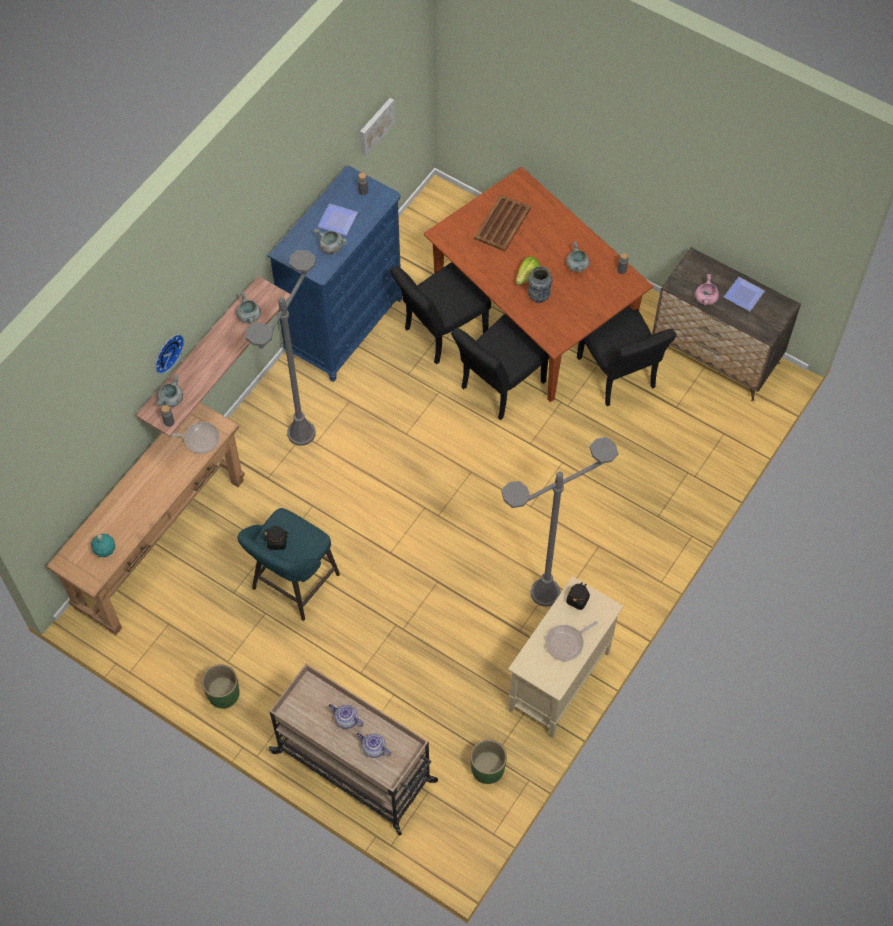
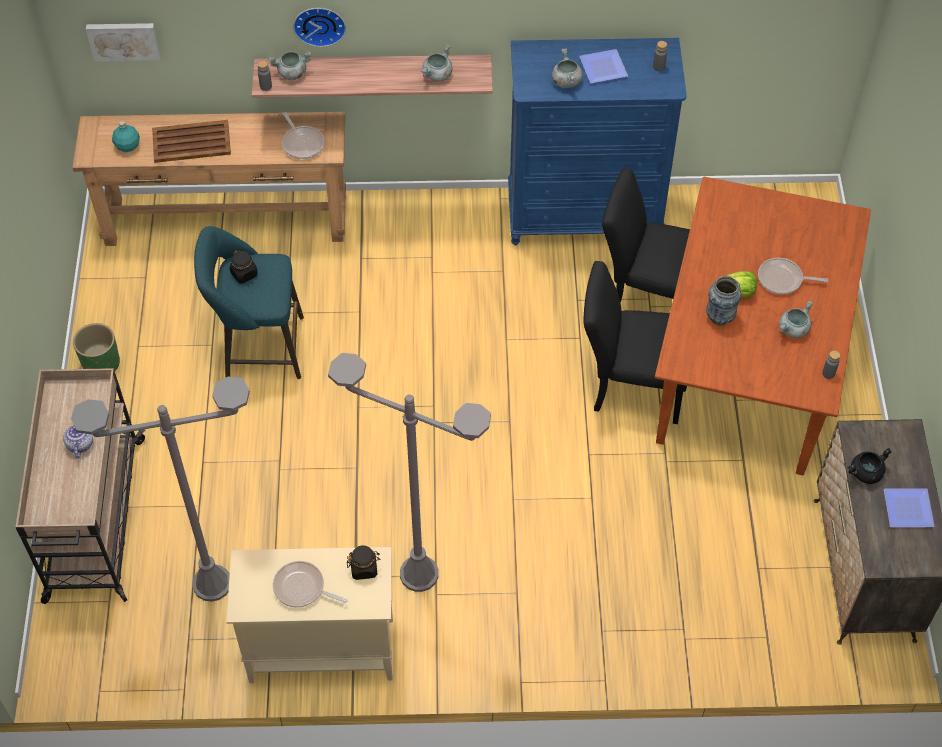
camera: 55 degrees right, 5 degrees down
grey floor lamp [245,250,316,446] -> grey floor lamp moved to [71,376,250,602]
teapot [357,733,391,758] -> none
picture [360,98,395,156] -> picture moved to [86,23,161,61]
green planter [470,739,507,784] -> none
brown tray [474,194,531,251] -> brown tray moved to [152,120,231,163]
black chair [577,306,676,406] -> none
pink cooking pot [695,274,719,305] -> black cooking pot [847,448,892,484]
none -> frying pan [758,258,828,294]

